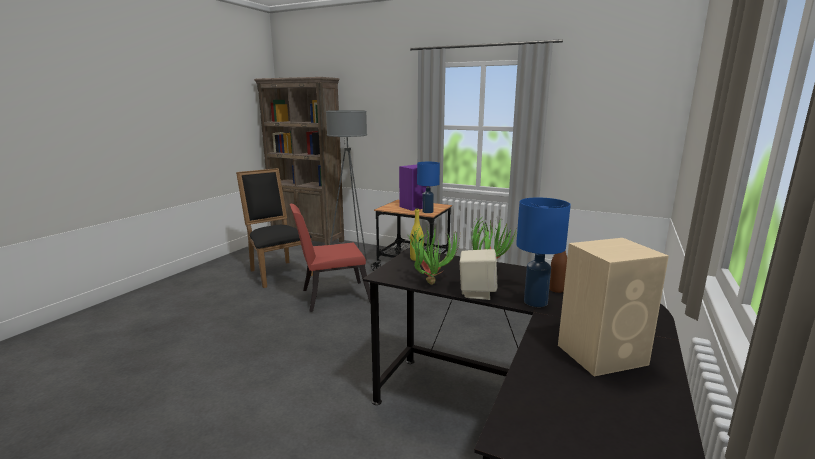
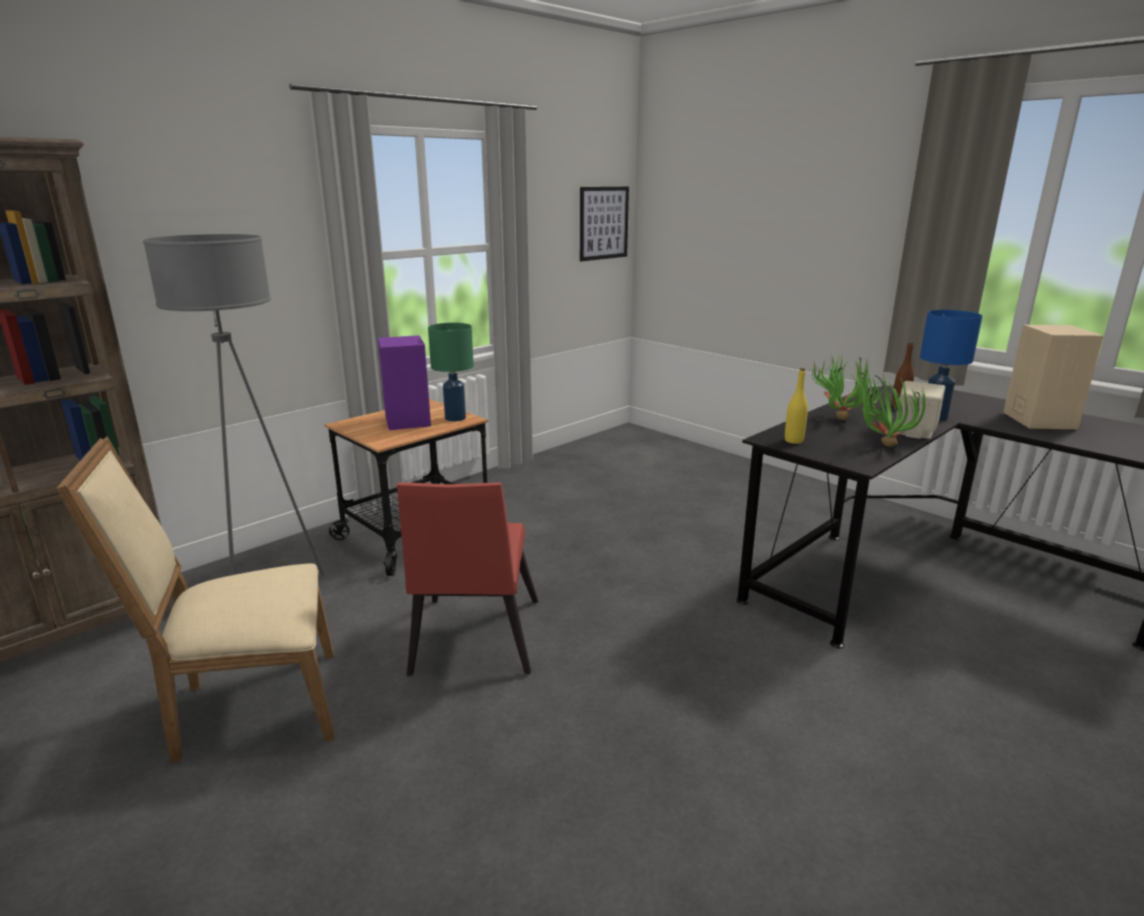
camera: 70 degrees left, 5 degrees up
black chair [236,168,313,288] -> beige chair [56,437,335,763]
blue table lamp [417,162,440,213] -> green table lamp [428,323,474,421]
none -> picture [580,187,629,261]

